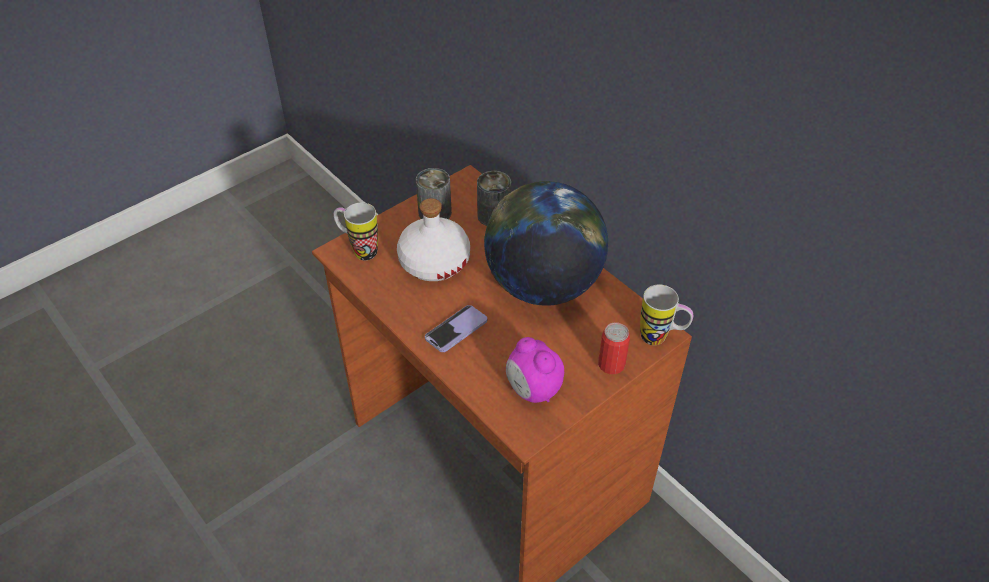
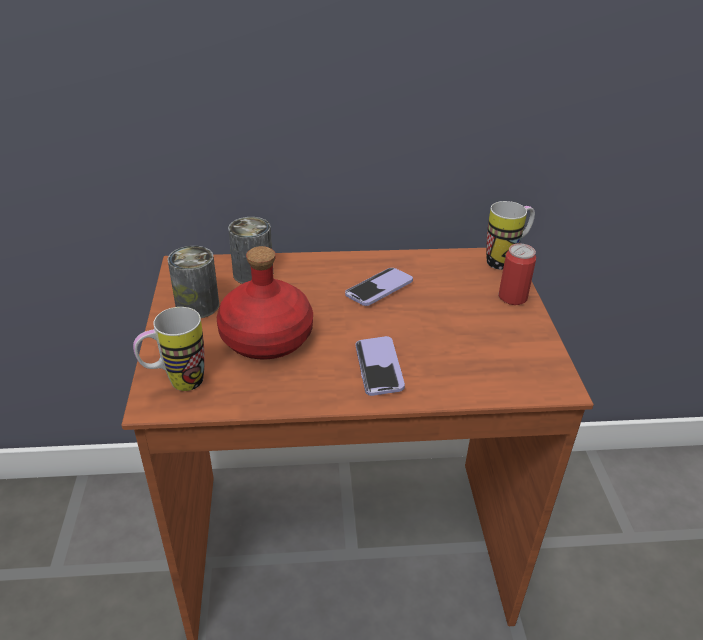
camera: 55 degrees left, 10 degrees down
white bottle [397,198,470,281] -> red bottle [217,246,313,359]
globe [484,181,609,306] -> phone [345,268,413,306]
alarm clock [506,337,564,403] -> none

